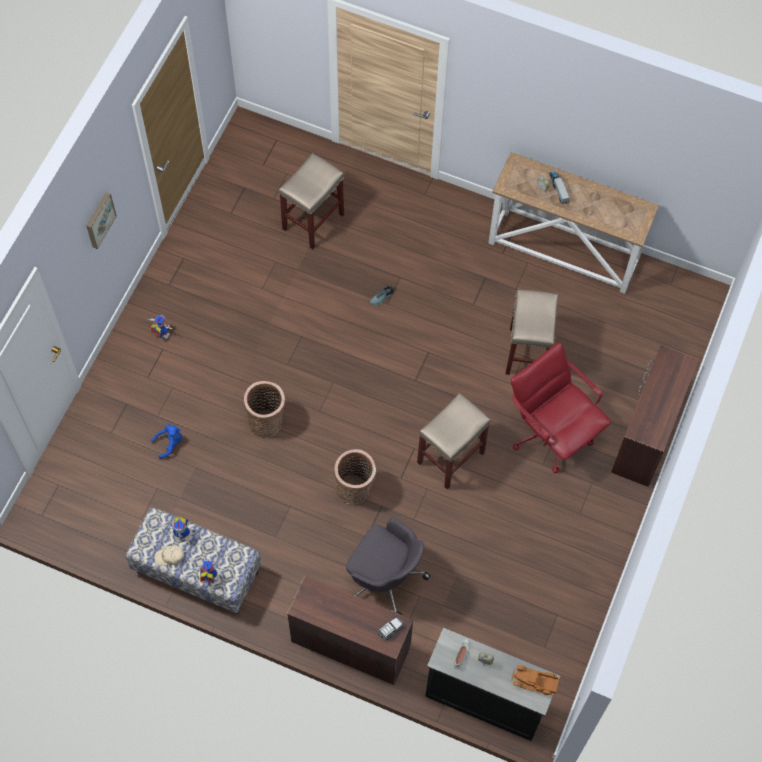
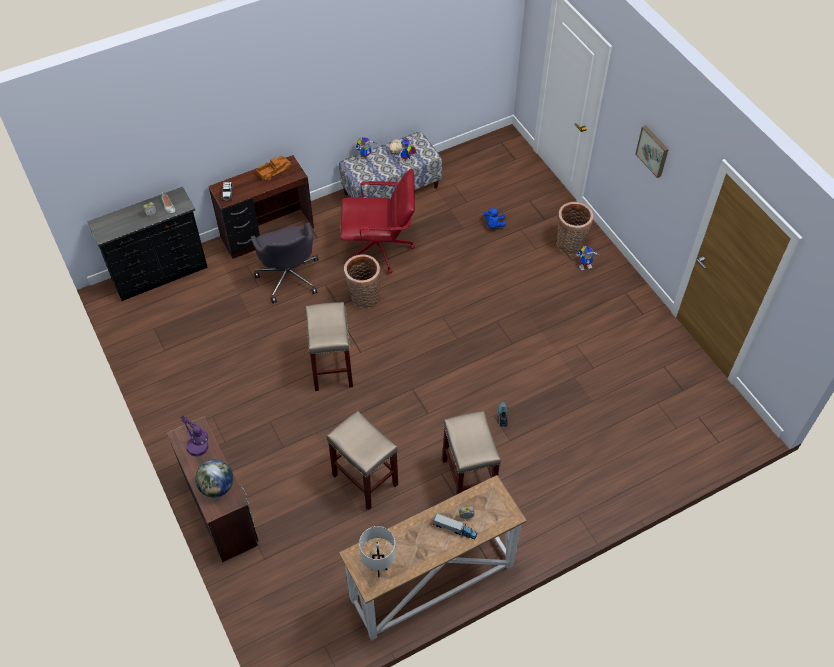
camera: 130 degrees right, 10 degrees down
basket [243,381,285,438] -> basket moved to [556,202,593,255]
beige stool [278,153,344,249] -> beige stool moved to [442,411,501,495]
grey office chair [346,517,431,615] -> grey office chair turned 90 degrees counterclockwise [251,222,319,303]
red office chair [511,342,611,474] -> red office chair moved to [341,168,415,274]
toy truck [512,665,559,696] -> toy truck moved to [256,156,291,180]
none -> purple table lamp [181,415,209,456]
none -> globe [195,460,233,497]
none -> white table lamp [359,526,395,577]

